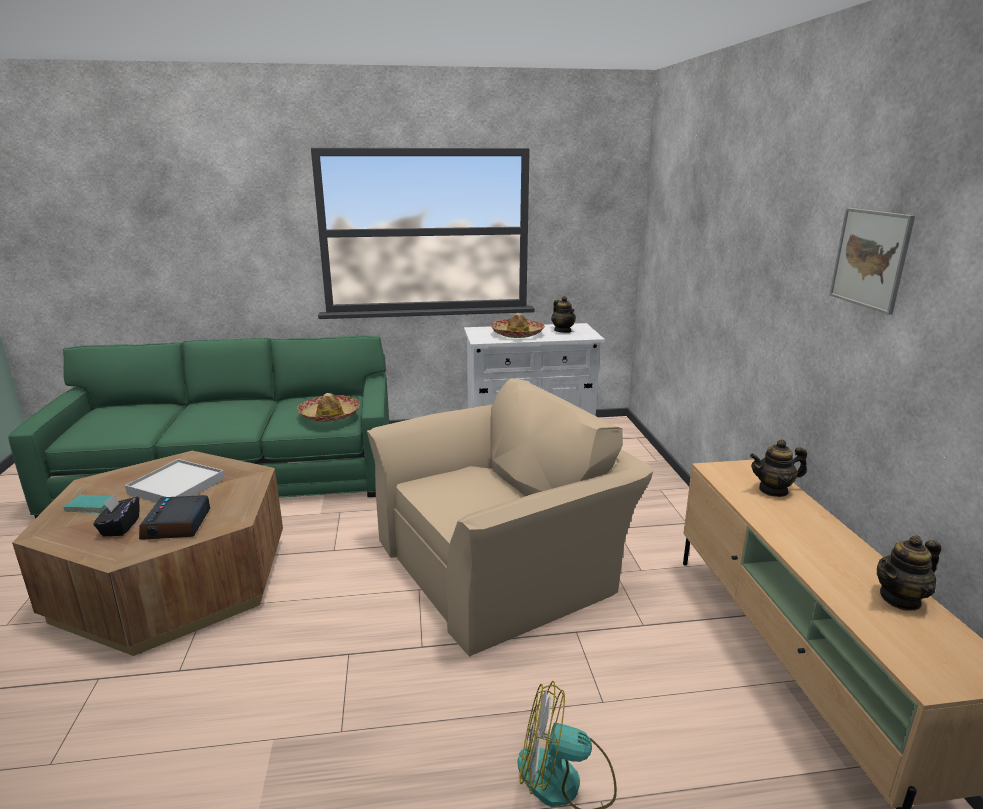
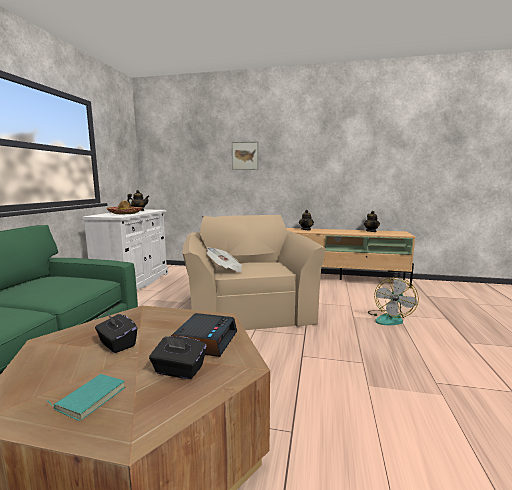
camera: 70 degrees left, 10 degrees down
white tray [125,459,225,503] -> black tissue box [95,313,137,353]
alarm clock [139,495,210,540] -> alarm clock turned 90 degrees counterclockwise [171,313,237,357]
hat [297,393,360,422] -> none
picture [830,208,915,315] -> picture moved to [232,141,259,170]
none -> newspaper [207,247,242,272]

